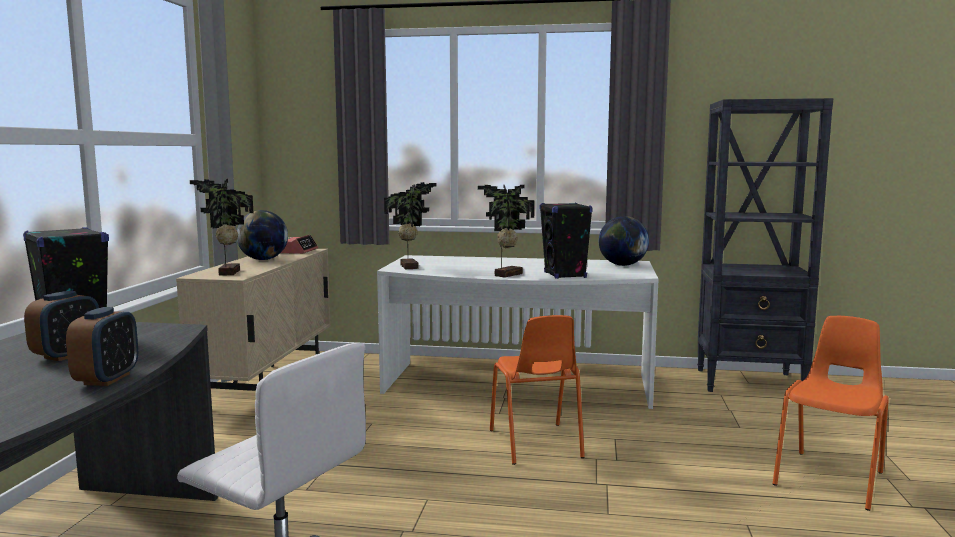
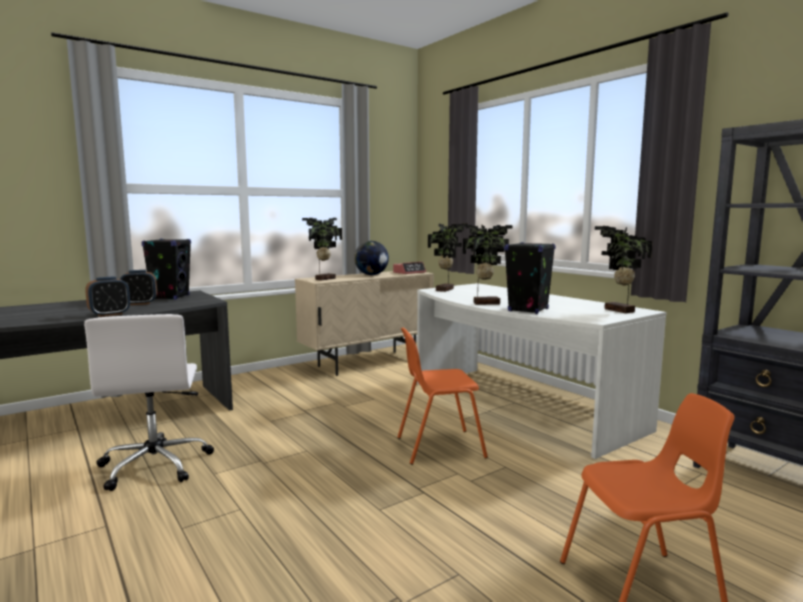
camera: 45 degrees right, 0 degrees up
orange chair [490,315,585,465] -> orange chair turned 45 degrees clockwise [397,327,488,465]
globe [599,216,649,266] -> potted plant [595,226,653,313]

